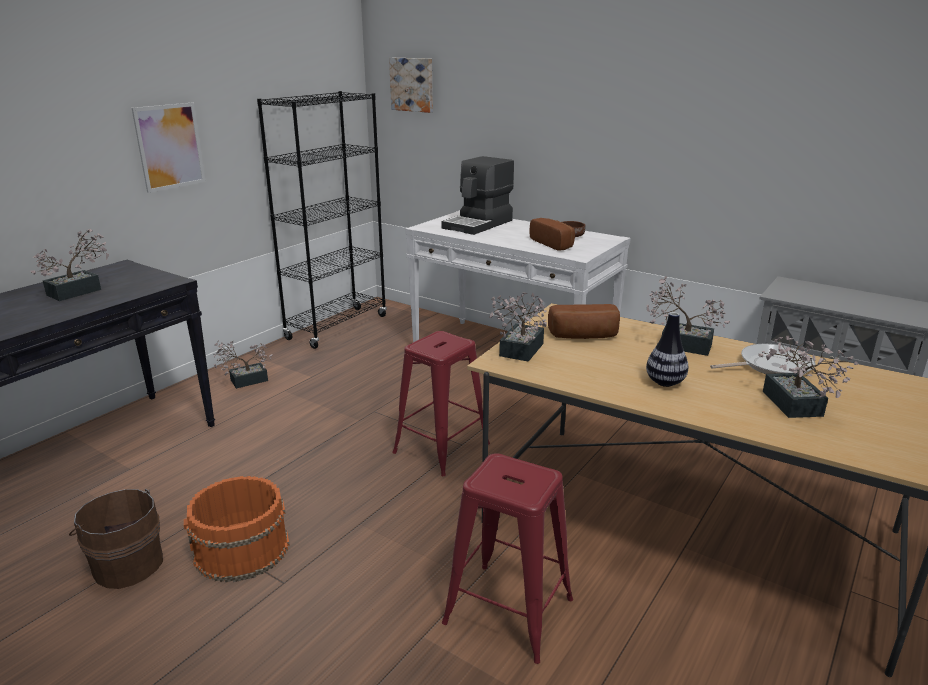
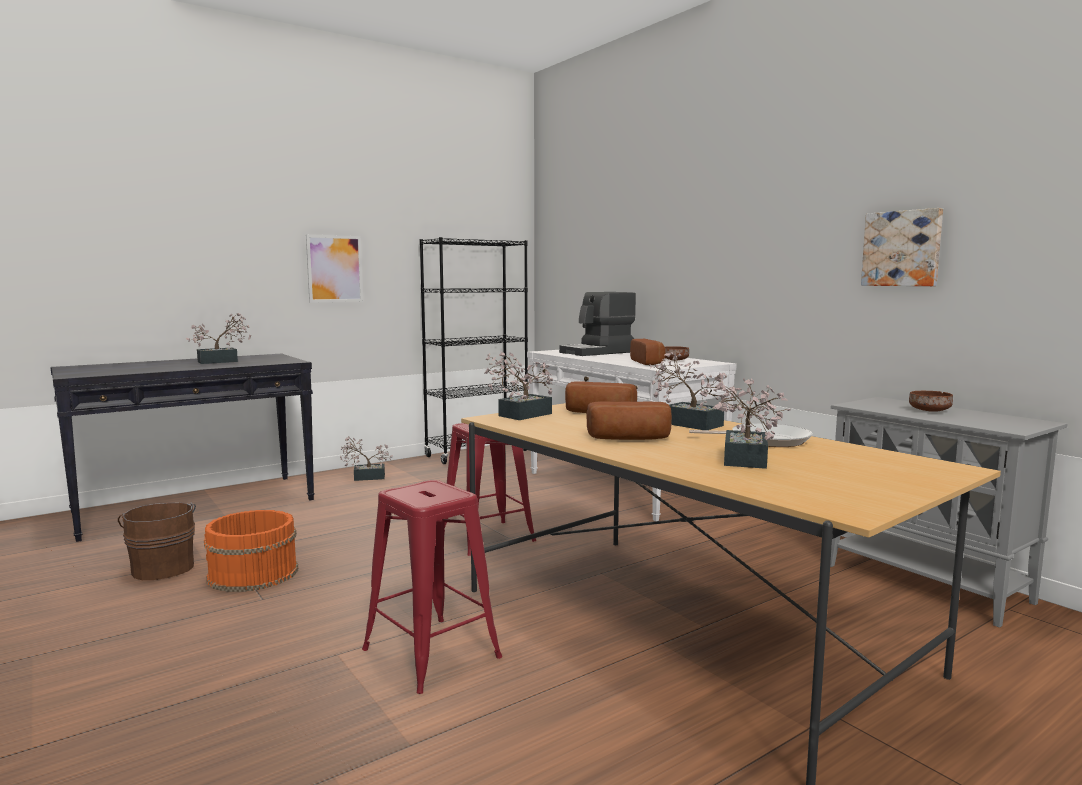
camera: 20 degrees right, 15 degrees down
picture [389,58,433,113] -> picture moved to [861,208,943,286]
vase [646,312,688,387] -> bread [587,401,672,440]
none -> brown bowl [909,391,953,412]

